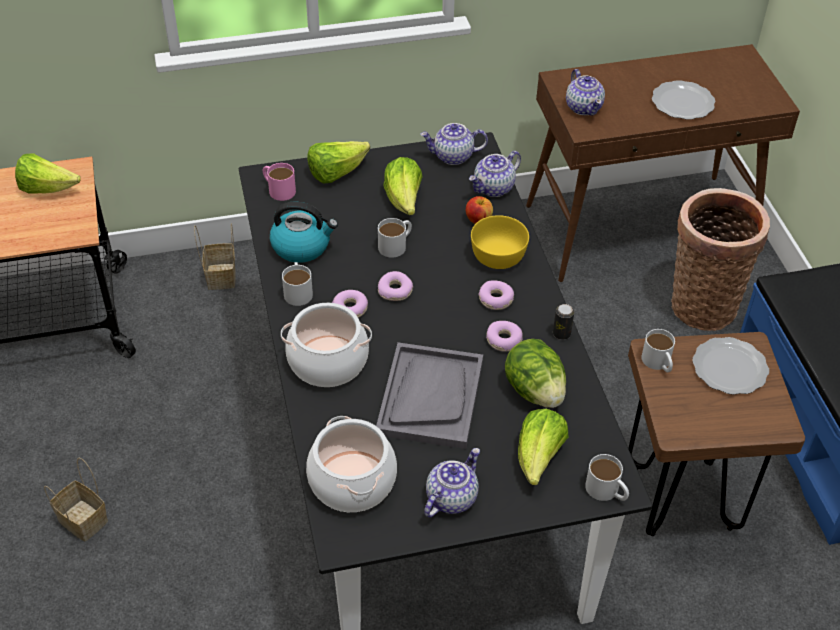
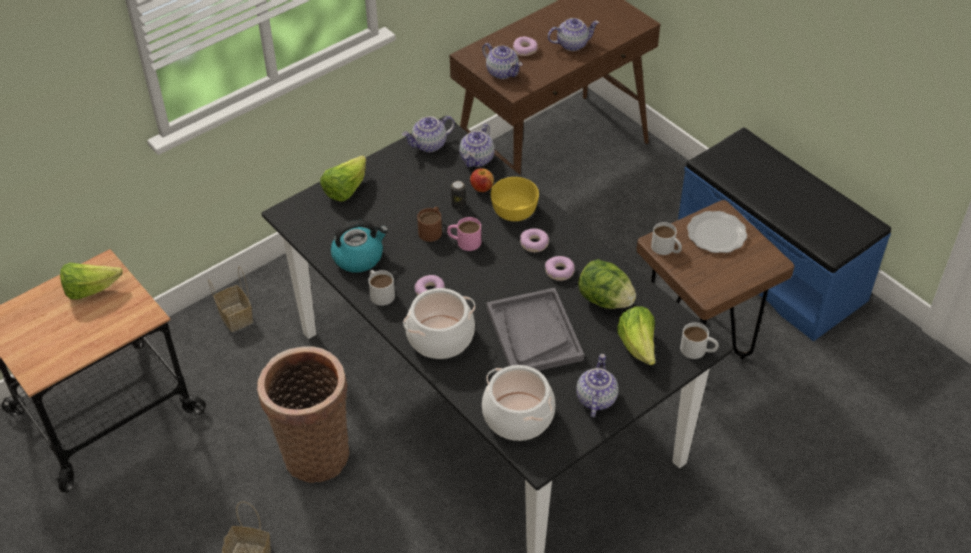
camera: 25 degrees left, 0 degrees up
pink mug [263,163,296,201] -> pink mug moved to [447,217,481,251]
white mug [378,218,412,258] -> brown mug [417,207,442,242]
donut [378,271,413,301] -> donut moved to [513,37,538,56]
lettuce [383,157,423,215] -> none
can [553,304,574,340] -> can moved to [451,181,466,210]
plate [652,80,715,120] -> teapot [548,18,599,51]
basket [671,188,770,331] -> basket moved to [257,346,349,483]

